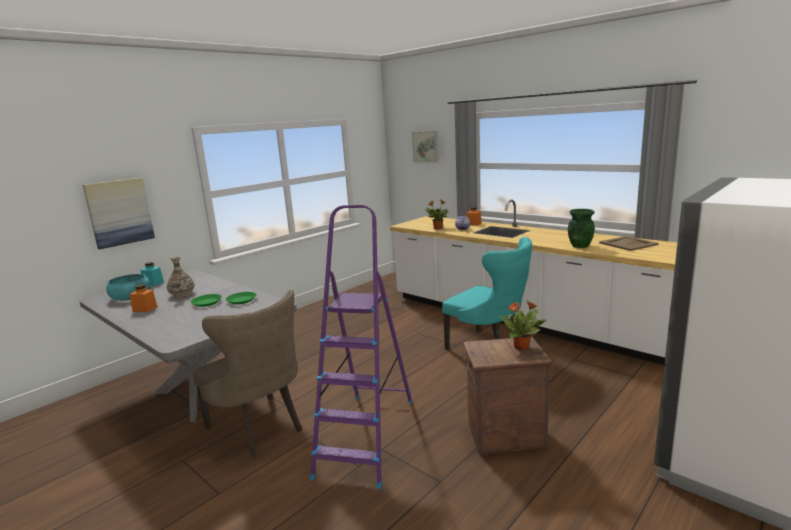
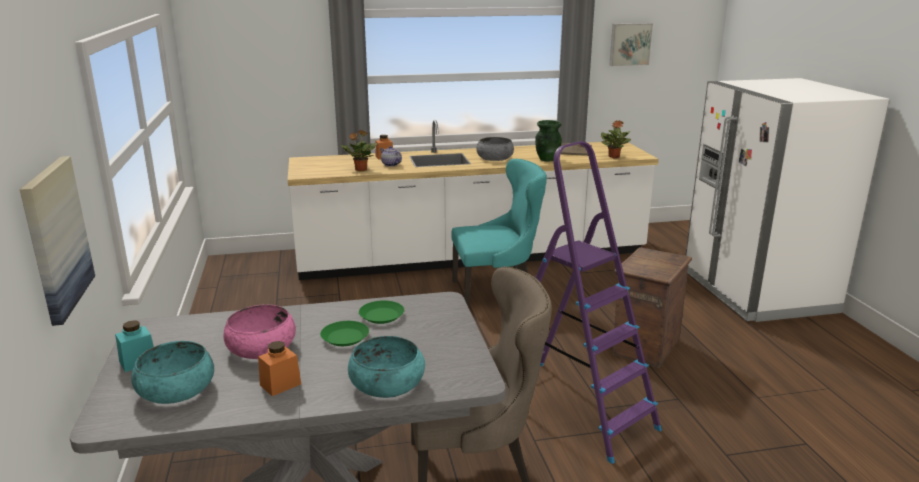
camera: 55 degrees left, 5 degrees up
vase [167,256,194,297] -> pink bowl [224,304,296,359]
picture [412,131,439,163] -> picture moved to [609,23,653,66]
potted plant [499,302,547,350] -> potted plant moved to [601,121,631,158]
none -> turquoise bowl [348,336,425,398]
none -> grey bowl [476,137,514,161]

